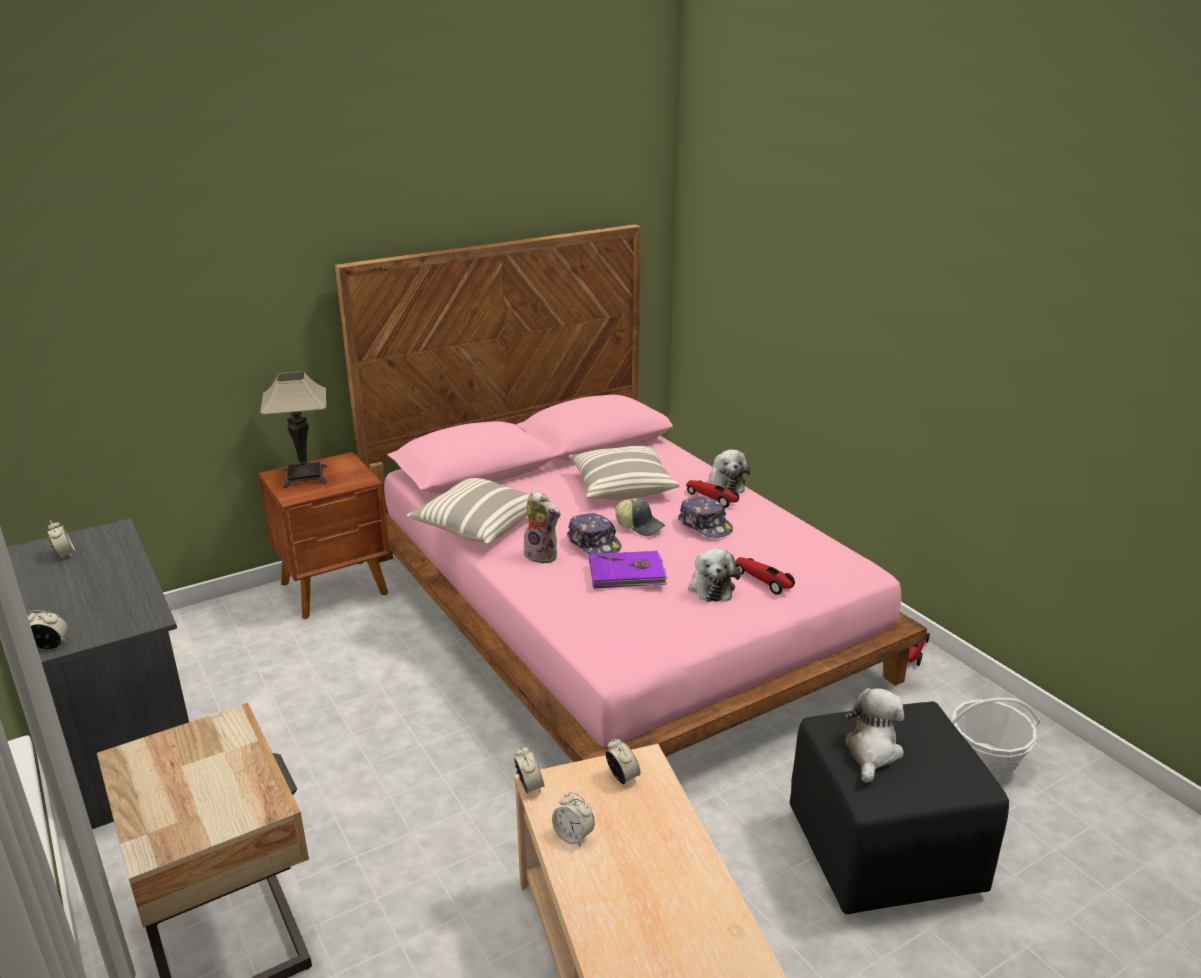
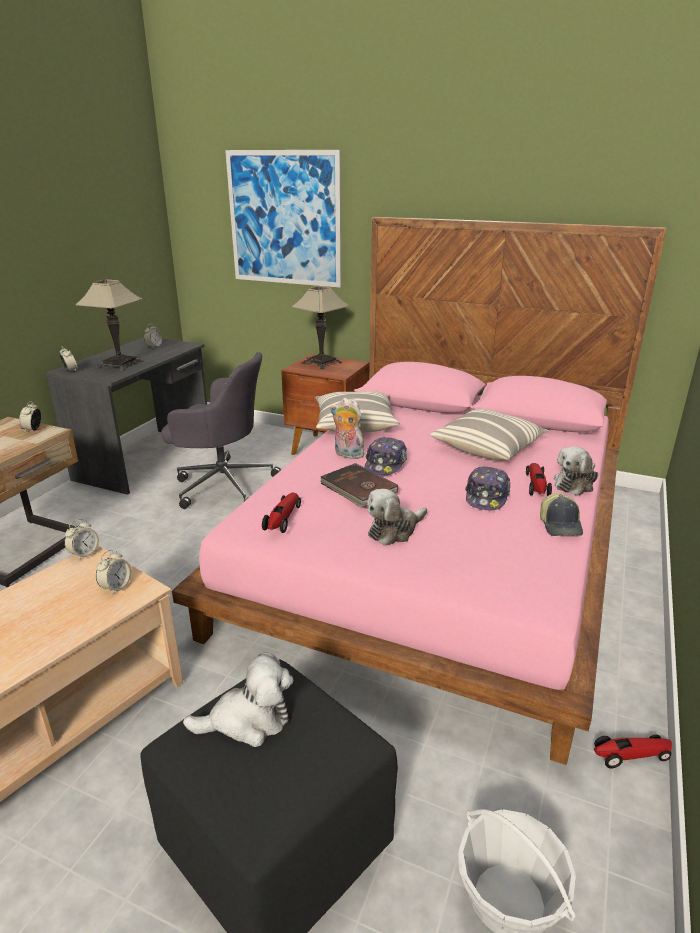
camera: 55 degrees right, 0 degrees up
plush toy [524,490,561,564] -> plush toy turned 120 degrees clockwise [331,398,364,459]
alarm clock [552,792,595,847] -> alarm clock moved to [19,401,41,432]
purple book [589,551,668,589] -> brown book [320,463,398,508]
cap [615,499,665,536] -> cap moved to [540,493,583,536]
toy car [735,557,795,595] -> toy car moved to [262,493,301,533]
none -> table lamp [75,279,143,371]
none -> grey office chair [161,352,281,509]
none -> picture [225,150,341,288]

